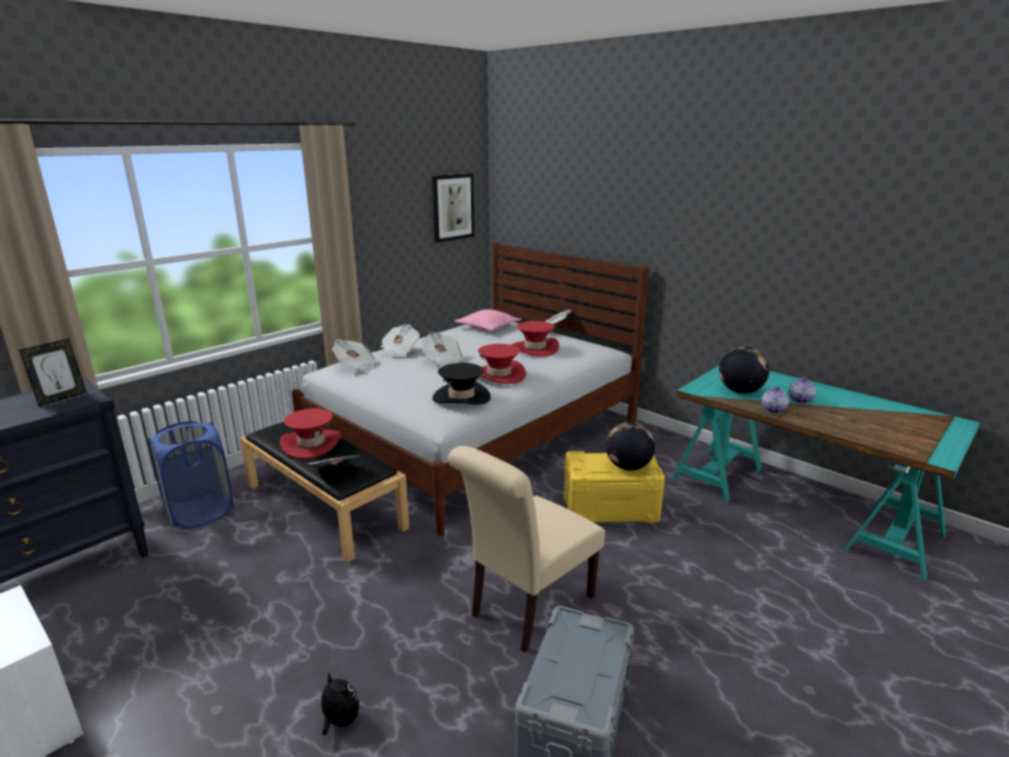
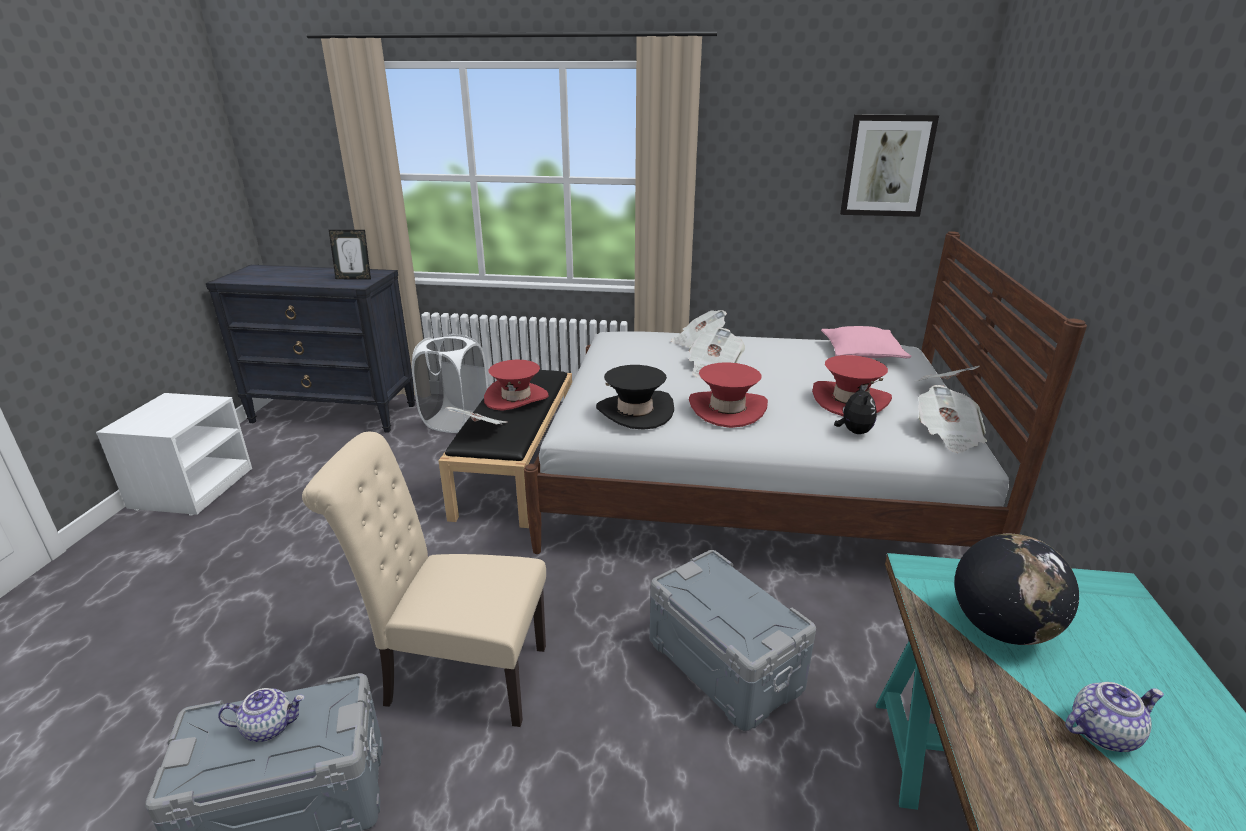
camera: 55 degrees right, 5 degrees up
blue laundry basket [148,421,233,529] -> white laundry basket [412,334,488,433]
plush toy [316,673,359,735] -> plush toy moved to [834,384,877,434]
newspaper [332,340,378,372] -> newspaper moved to [918,385,987,453]
yellow storage box [563,451,665,523] -> grey storage box [650,550,816,731]
globe [606,422,655,471] -> none
teapot [761,386,789,413] -> teapot moved to [218,688,304,742]

